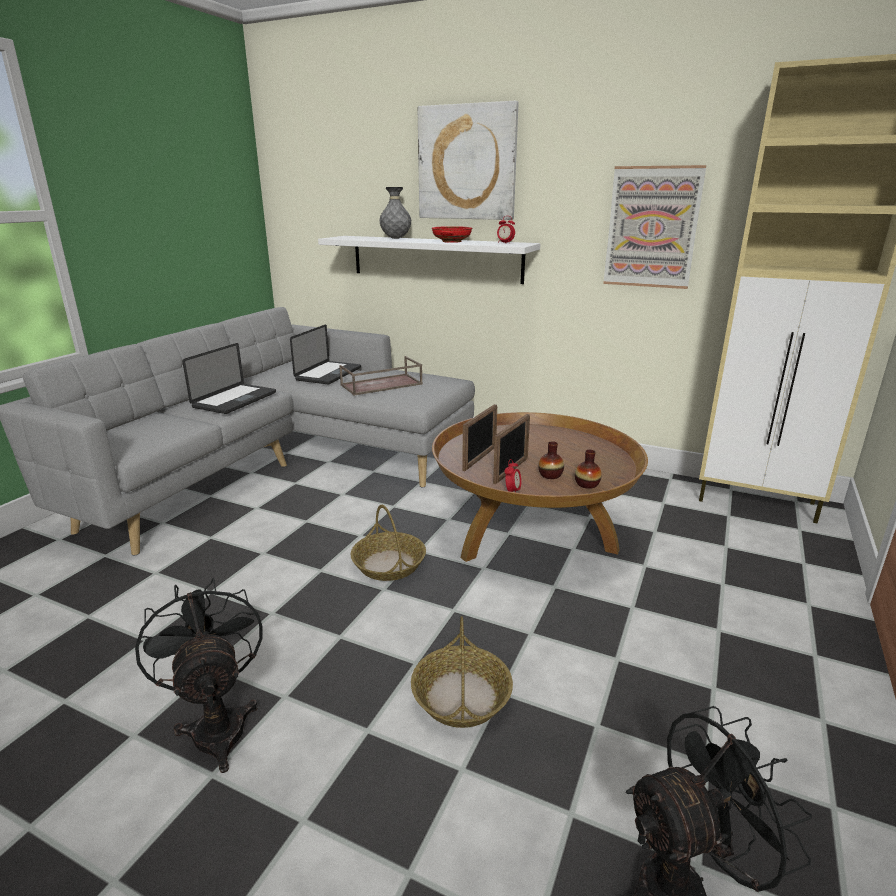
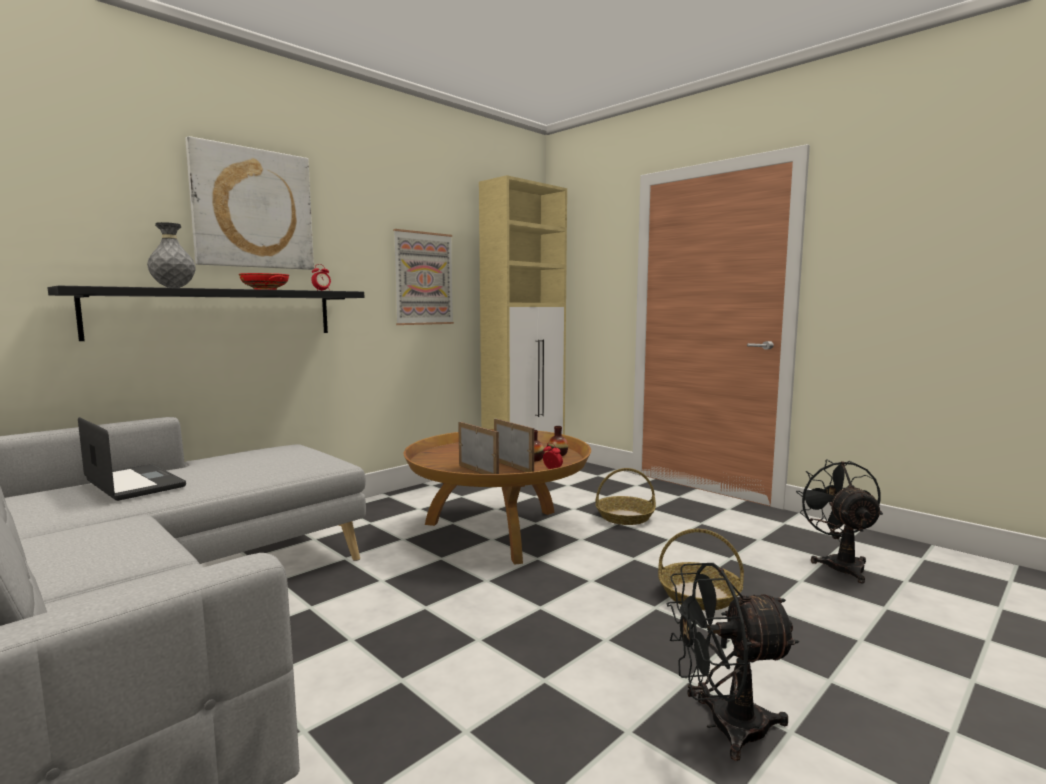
camera: 70 degrees left, 15 degrees down
laptop [182,343,276,414] -> none
white shelf [318,236,540,284] -> black shelf [48,285,364,341]
brown tray [339,356,423,395] -> none
basket [351,505,426,581] -> basket moved to [595,468,656,525]

